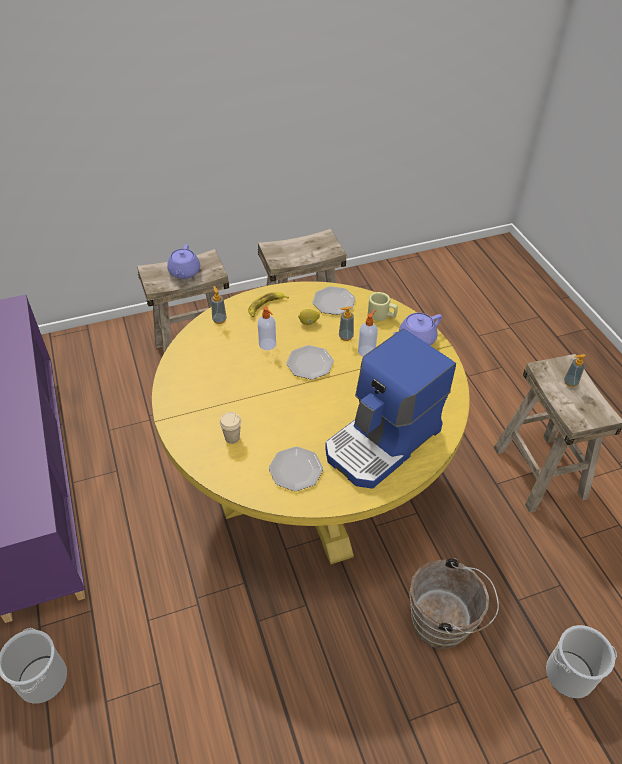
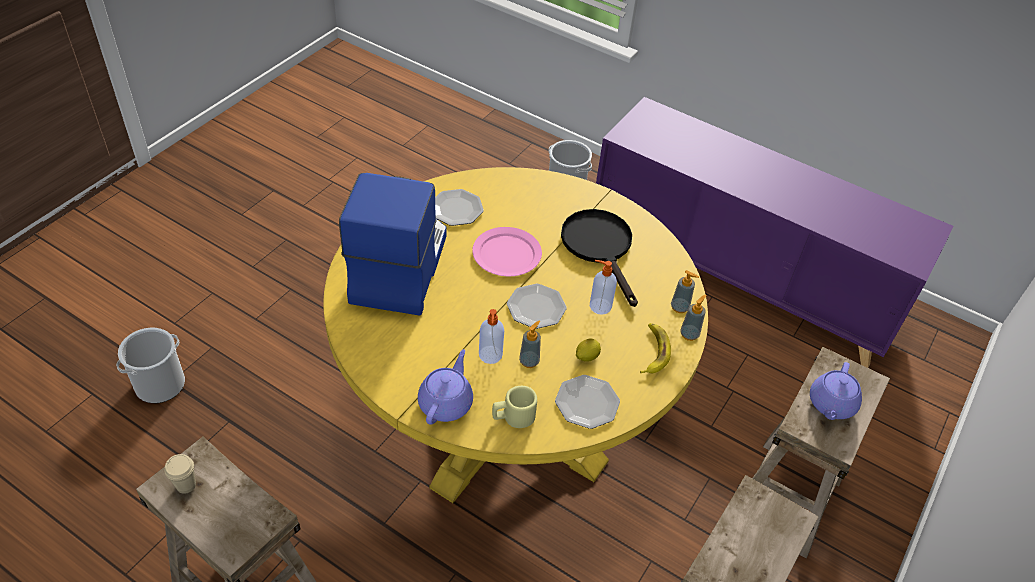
camera: 140 degrees right, 0 degrees up
purple teapot [167,244,200,279] -> purple teapot turned 120 degrees counterclockwise [810,362,862,420]
beige cup [220,412,242,444] -> beige cup moved to [164,454,196,494]
brown bucket [409,558,499,649] -> none
soap dispenser [564,354,586,387] -> soap dispenser moved to [680,295,707,341]
none -> pink plate [472,227,542,276]
none -> black frying pan [561,209,638,307]

